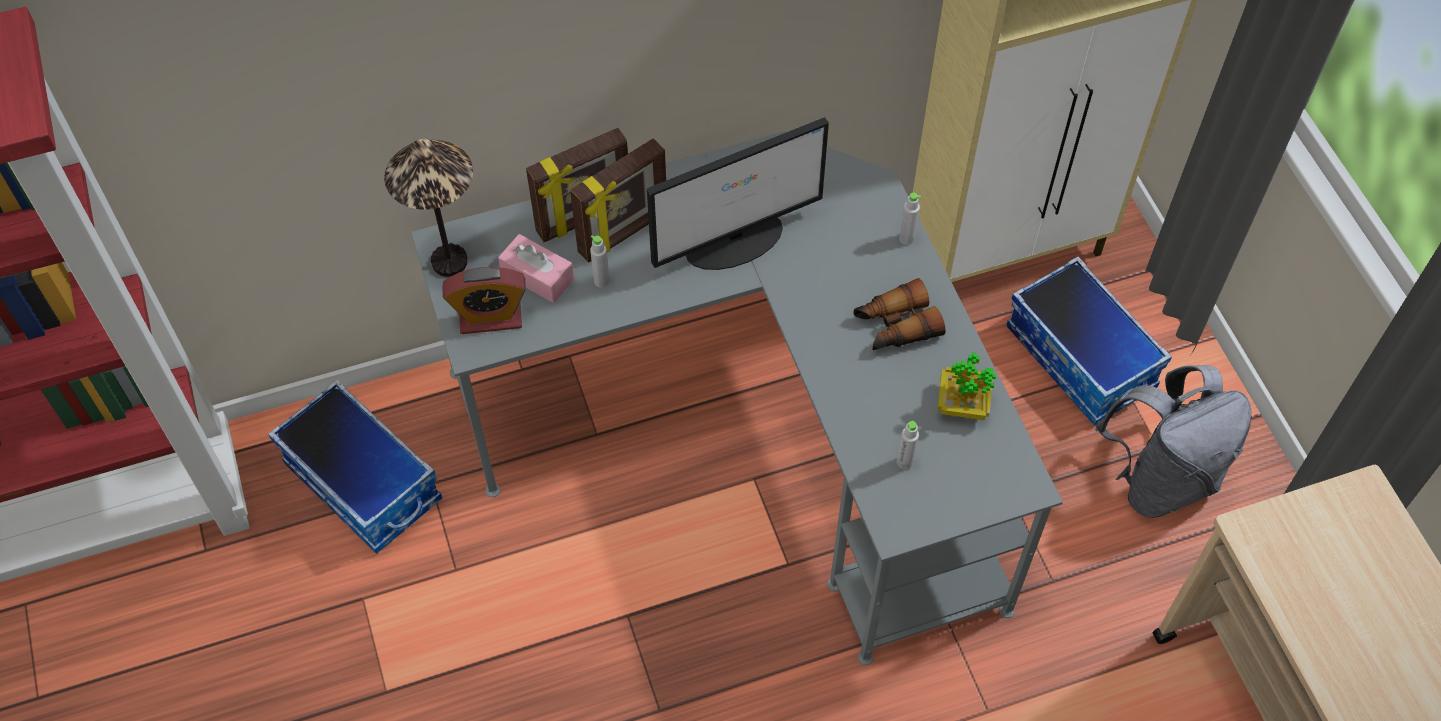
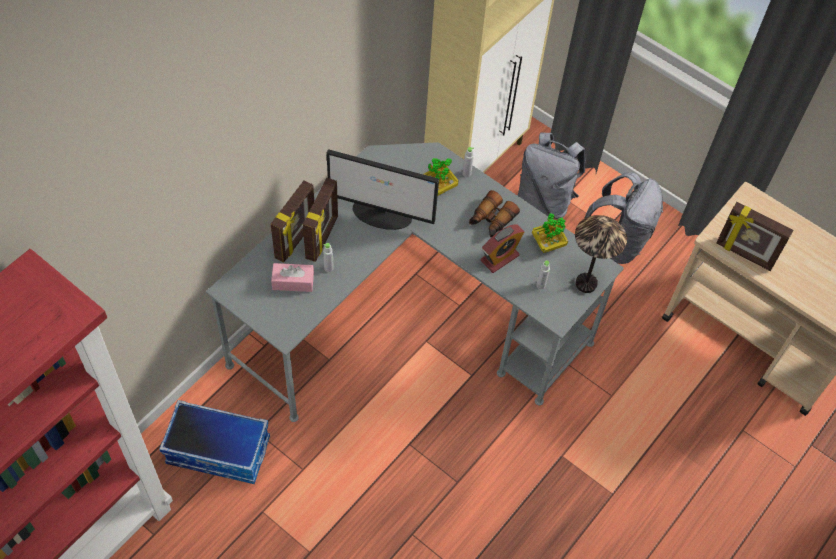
camera: 35 degrees left, 0 degrees up
table lamp [384,139,473,277] -> table lamp moved to [575,215,627,293]
alarm clock [442,267,526,334] -> alarm clock moved to [481,224,524,273]
monitor [647,117,829,270] -> monitor turned 75 degrees clockwise [327,149,439,230]
storage box [1006,256,1172,426] -> grey backpack [518,133,585,219]
none -> potted plant [423,158,459,196]
none -> picture frame [716,202,794,271]

